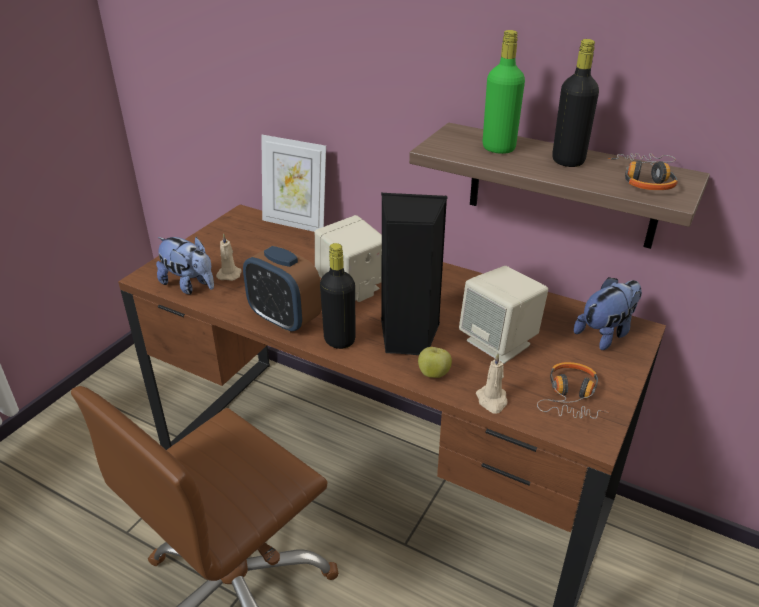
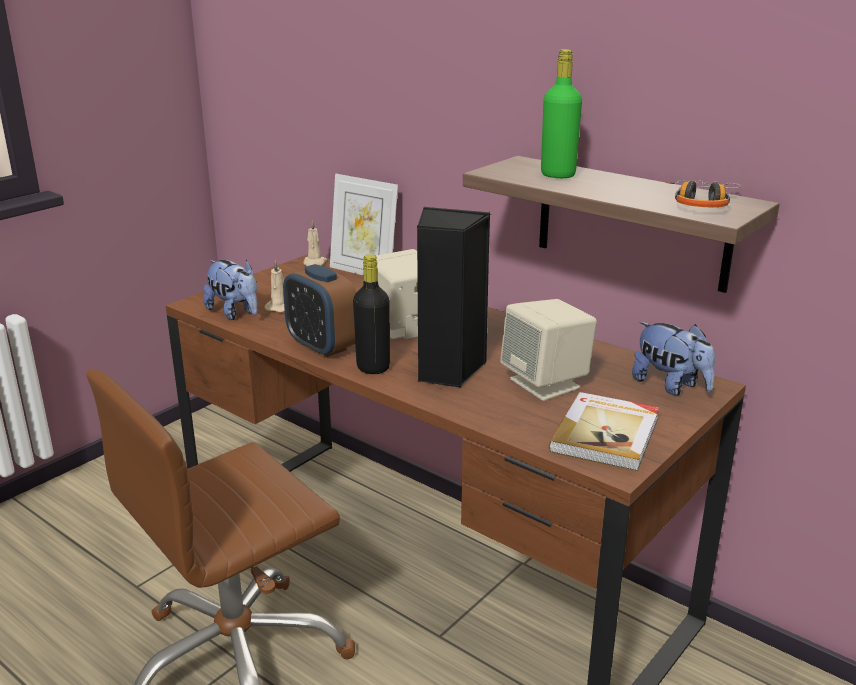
camera: 10 degrees right, 10 degrees down
apple [418,347,452,378] -> none
beige candle [476,353,508,414] -> beige candle moved to [303,220,327,266]
headphones [537,362,609,419] -> book [548,392,660,471]
black bottle [552,39,599,167] -> none
plush toy [574,277,642,350] -> plush toy turned 75 degrees clockwise [632,322,715,395]

